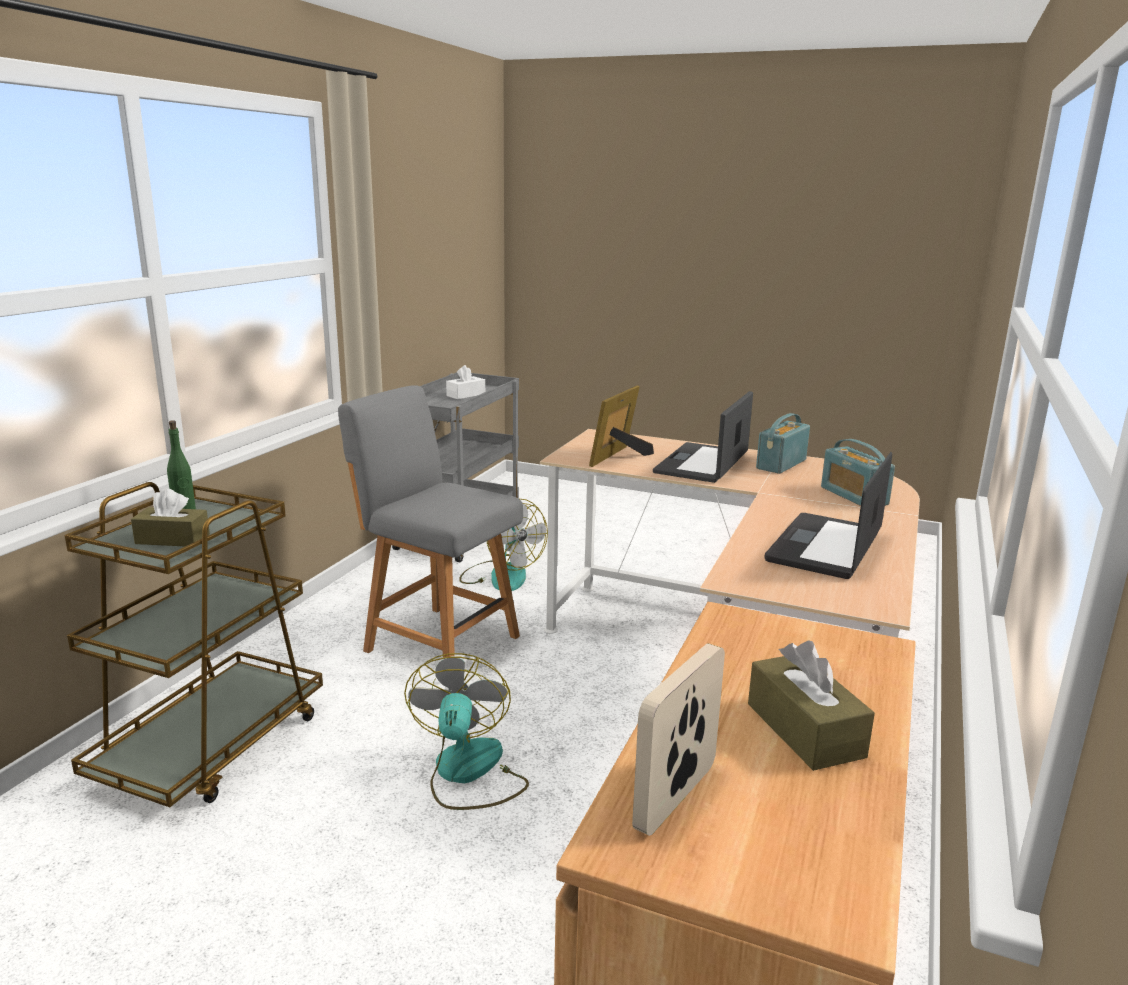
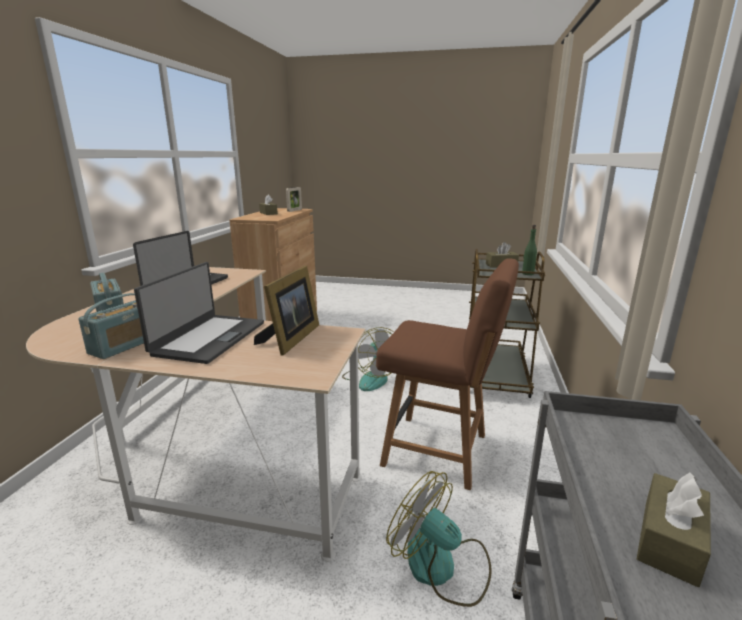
camera: 170 degrees right, 0 degrees up
grey chair [338,385,523,657] -> brown chair [376,258,519,490]
white tissue box [446,365,485,399] -> brown tissue box [637,472,711,587]

